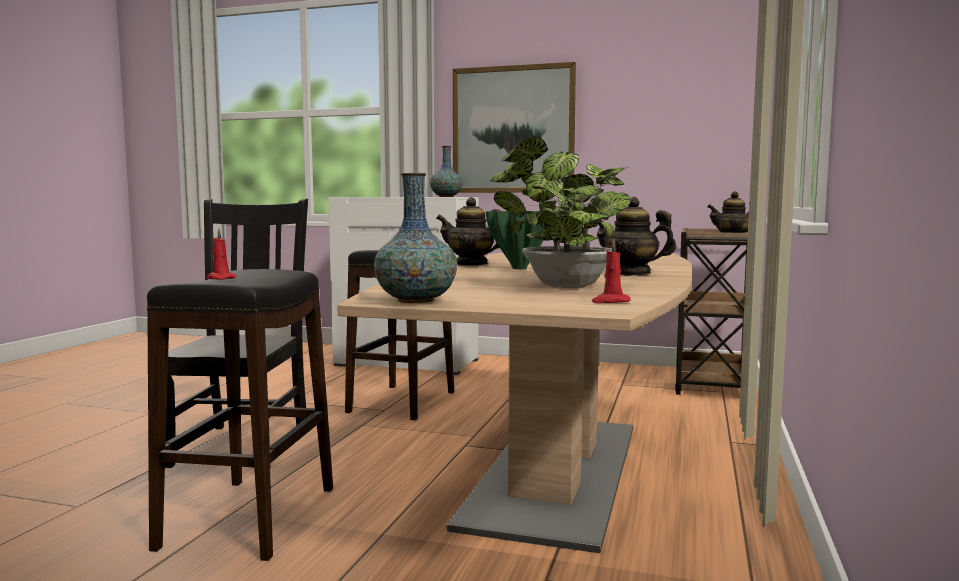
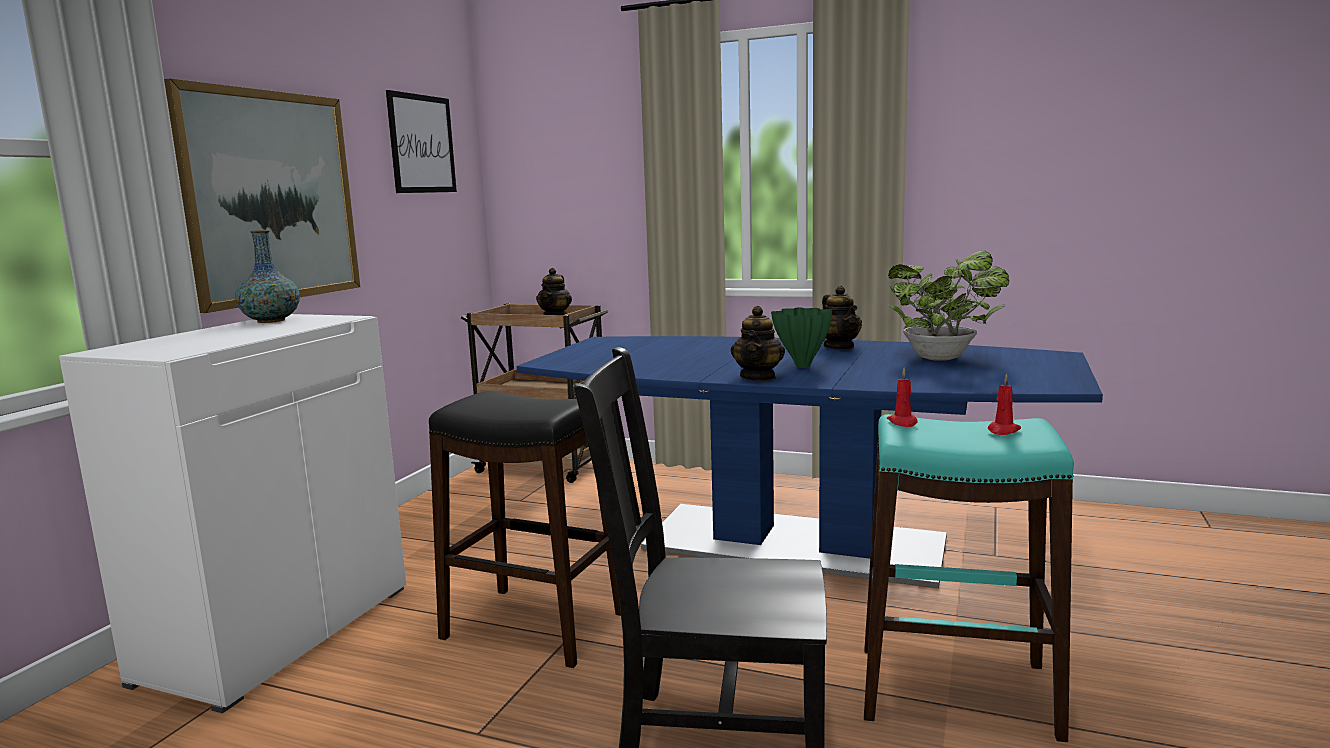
camera: 85 degrees left, 5 degrees up
black stool [147,269,333,561] -> turquoise stool [864,414,1074,742]
brown dining table [337,251,692,553] -> blue dining table [517,336,1103,588]
vase [374,173,457,303] -> none
red candle [591,238,631,303] -> red candle moved to [887,368,918,427]
teapot [597,197,676,276] -> teapot turned 45 degrees counterclockwise [822,286,862,349]
none -> picture [386,90,457,193]

